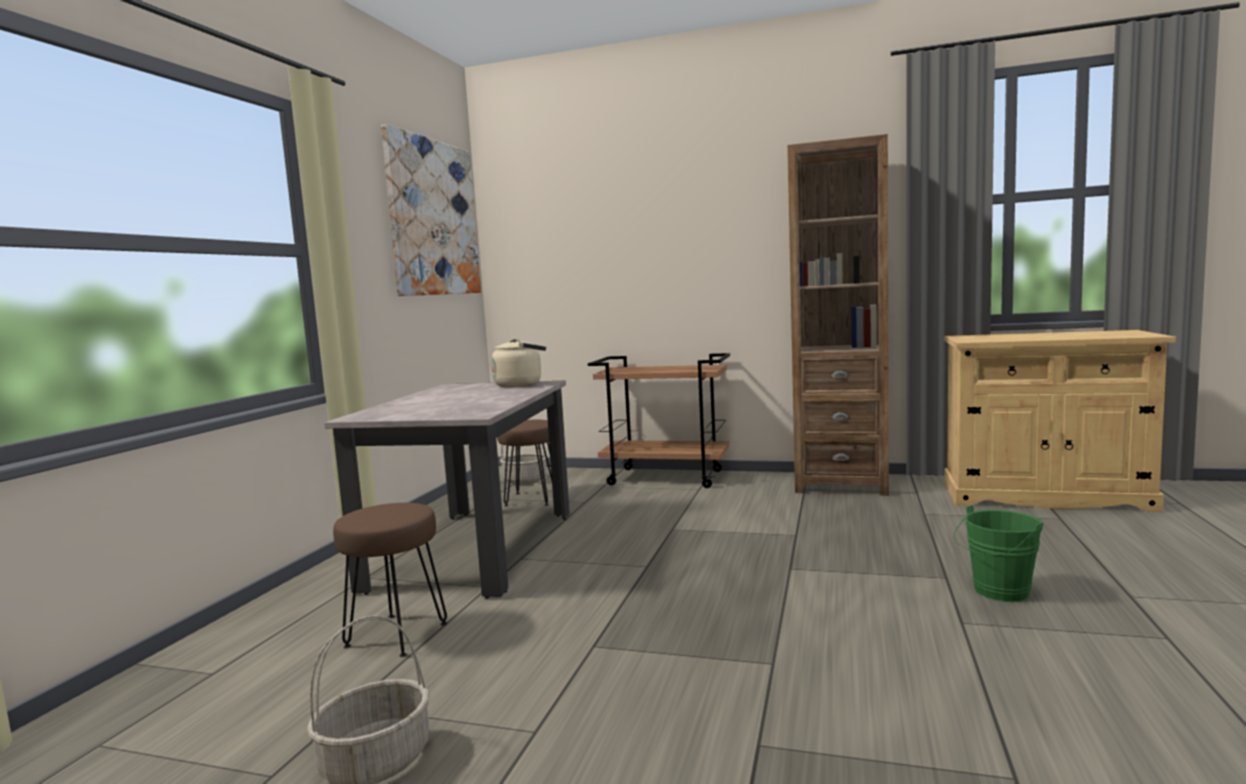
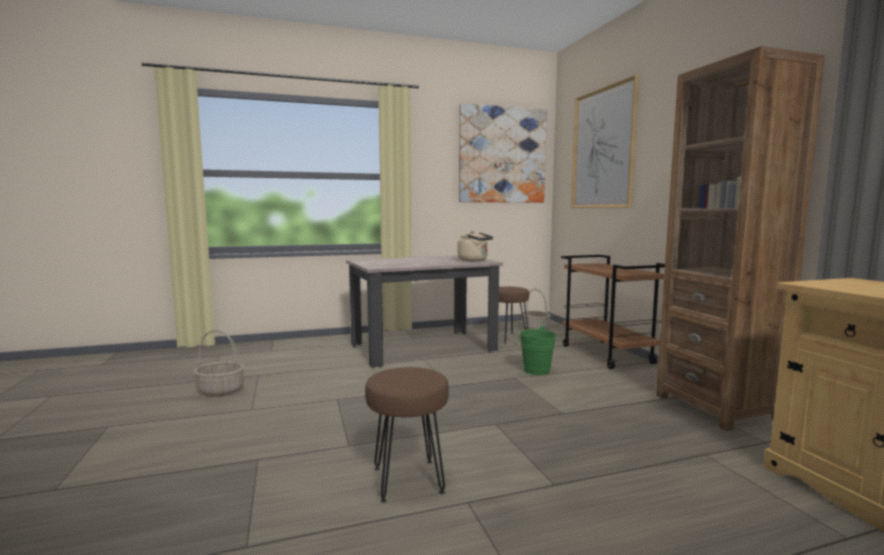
camera: 55 degrees right, 0 degrees up
brown stool [333,503,447,657] -> brown stool moved to [365,367,449,503]
green bucket [954,505,1043,602] -> green bucket moved to [514,326,556,375]
none -> picture [571,75,639,208]

